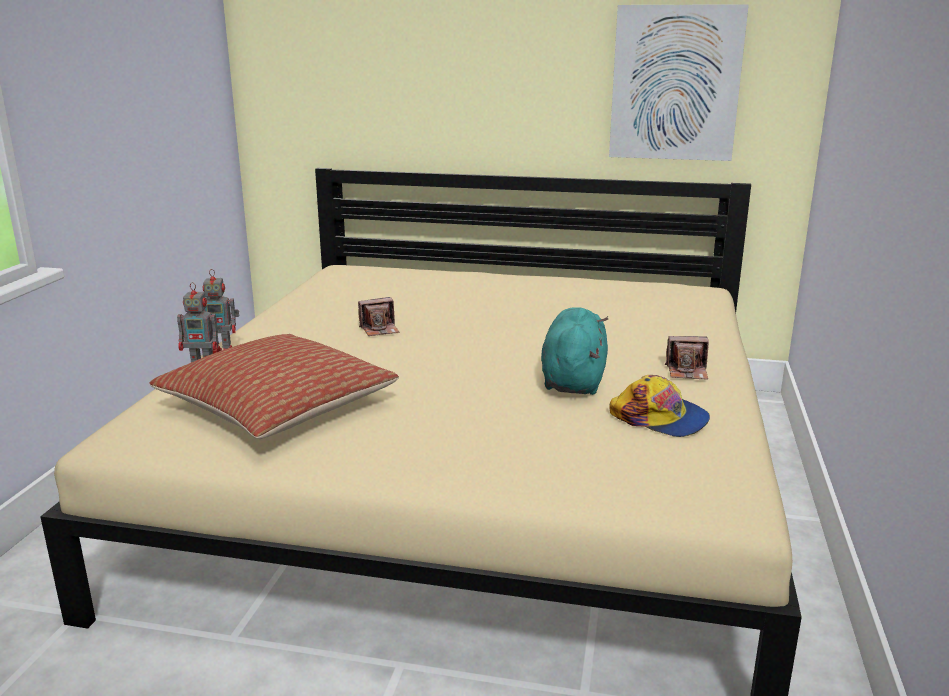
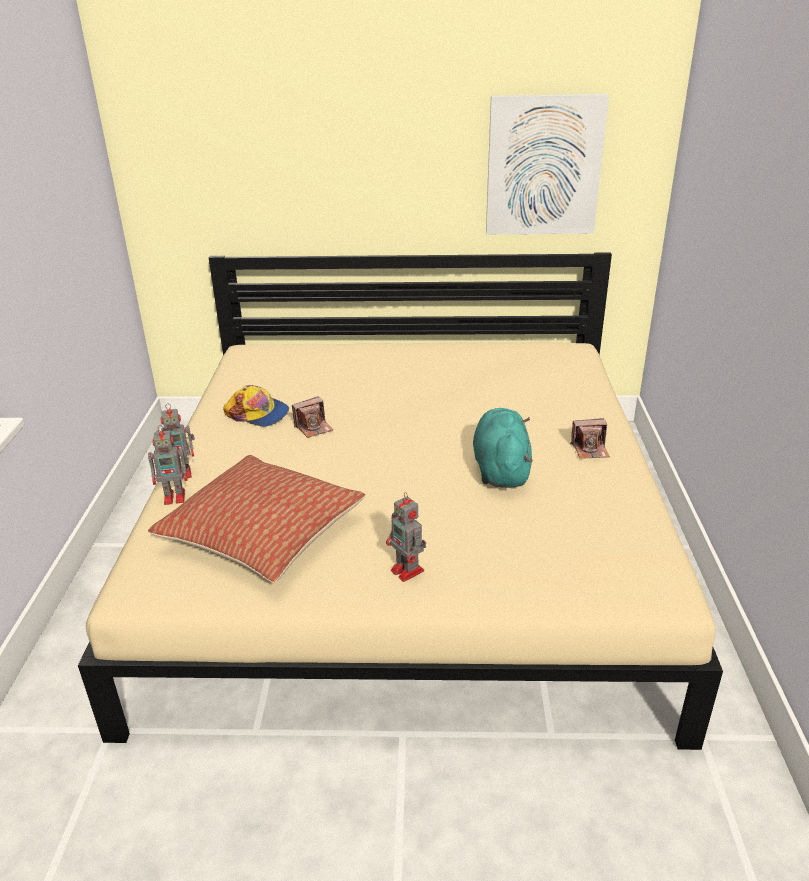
camera: 10 degrees left, 10 degrees up
cap [609,375,710,437] -> cap moved to [223,385,289,427]
none -> toy robot [386,492,426,582]

